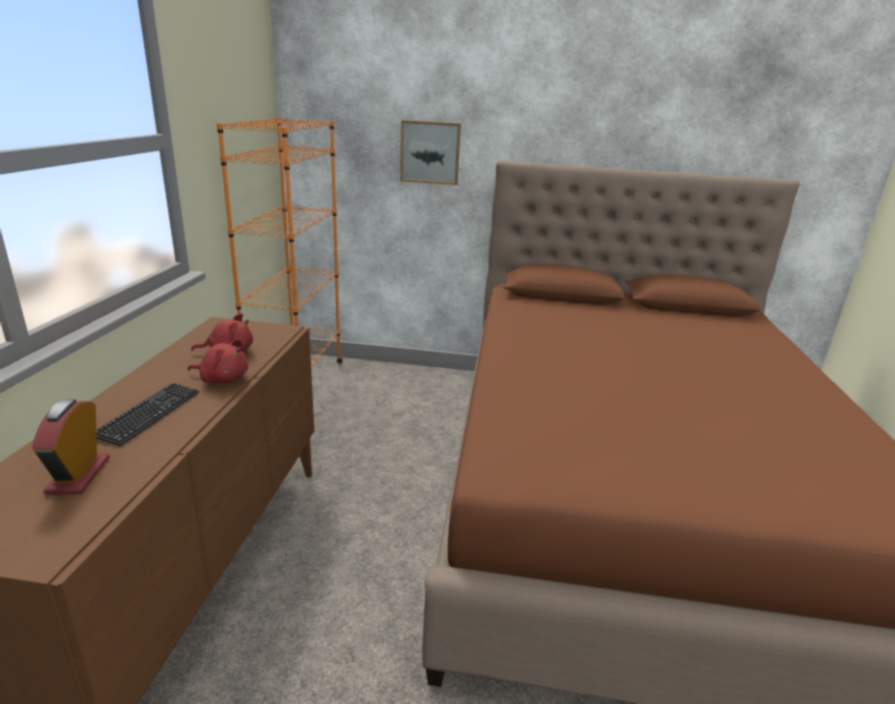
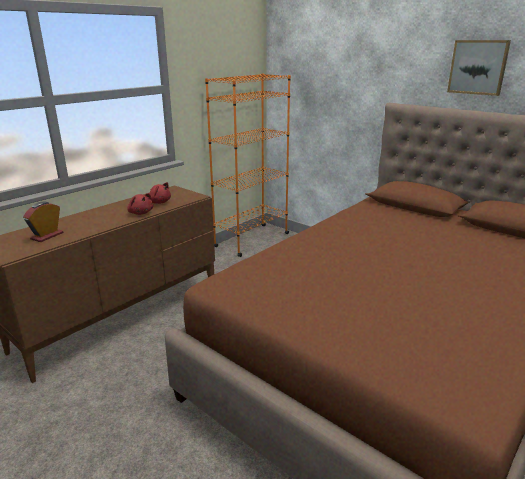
camera: 35 degrees right, 0 degrees up
keyboard [96,383,199,446] -> none
picture [400,120,461,185] -> picture moved to [447,40,511,96]

